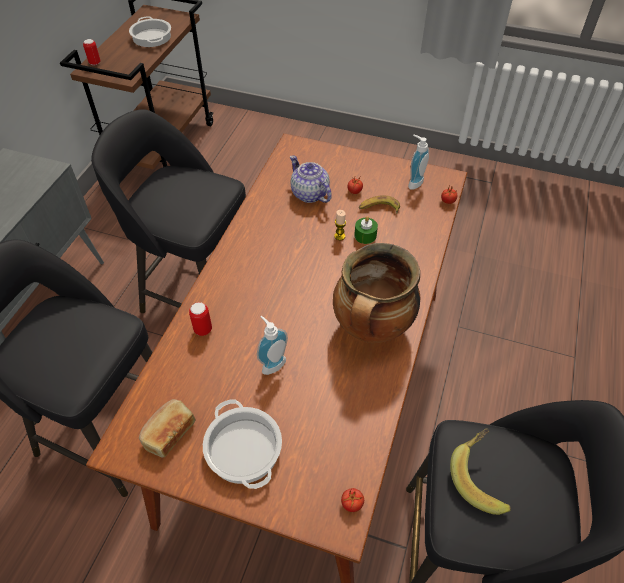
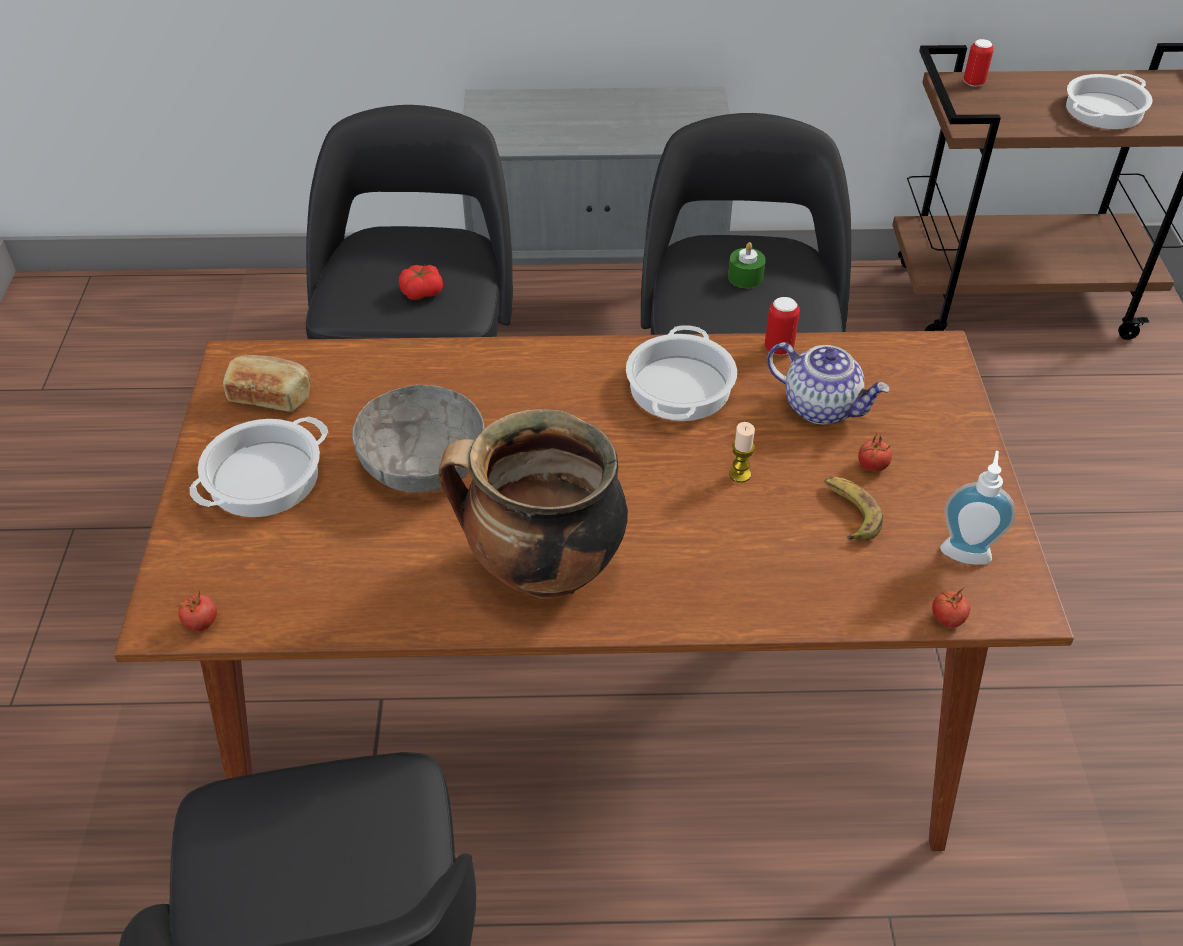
camera: 70 degrees right, 5 degrees down
can [189,302,212,336] -> can moved to [765,297,800,355]
soap dispenser [257,315,288,375] -> grey bowl [352,384,484,493]
teapot [290,155,332,203] -> teapot turned 90 degrees clockwise [767,342,890,424]
green candle [354,216,378,244] -> green candle moved to [728,242,766,288]
banana [450,428,511,515] -> none
none -> tomato [399,265,443,300]
none -> cooking pot [626,325,737,421]

